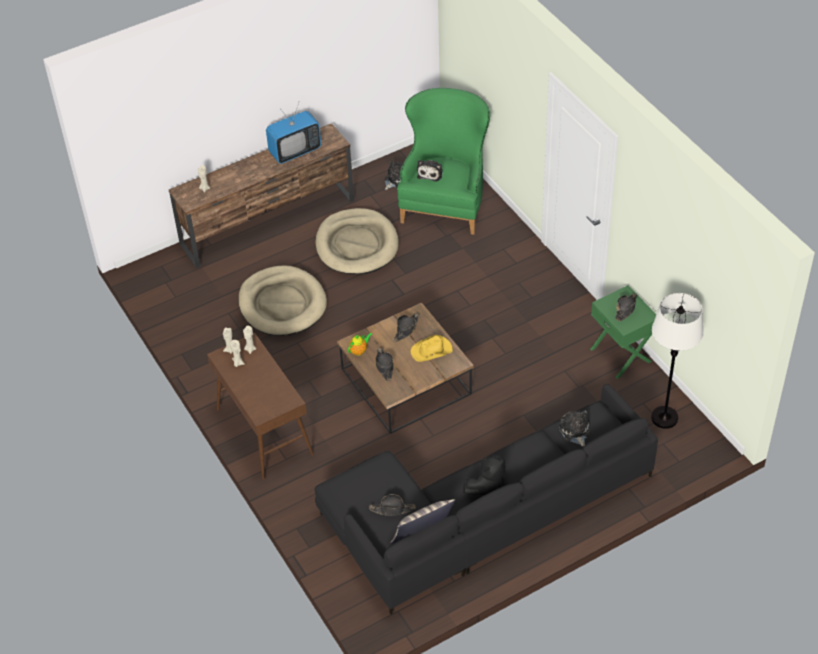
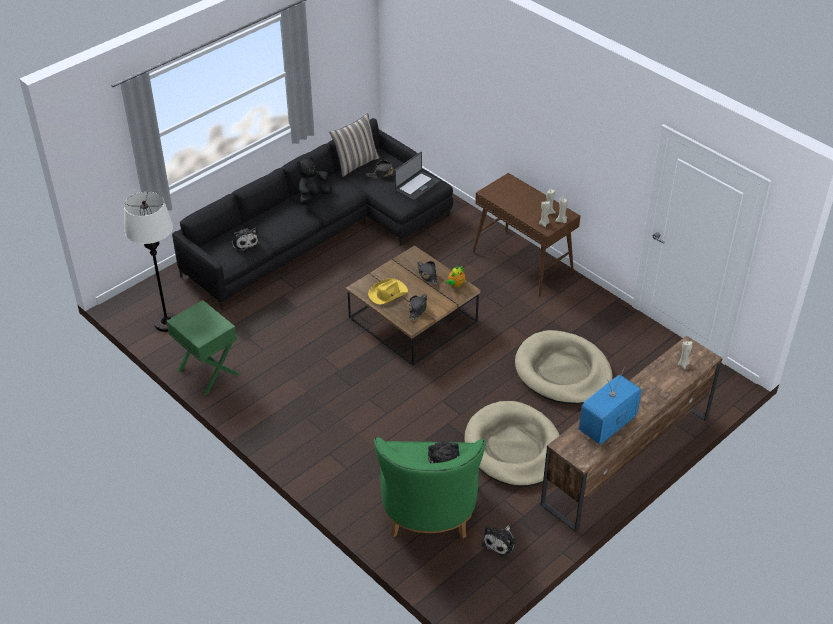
camera: 165 degrees right, 5 degrees down
black hat [615,293,637,321] -> none
none -> laptop [394,152,440,200]

